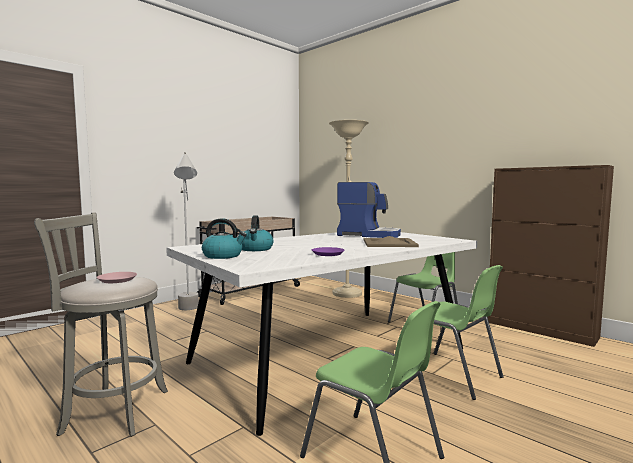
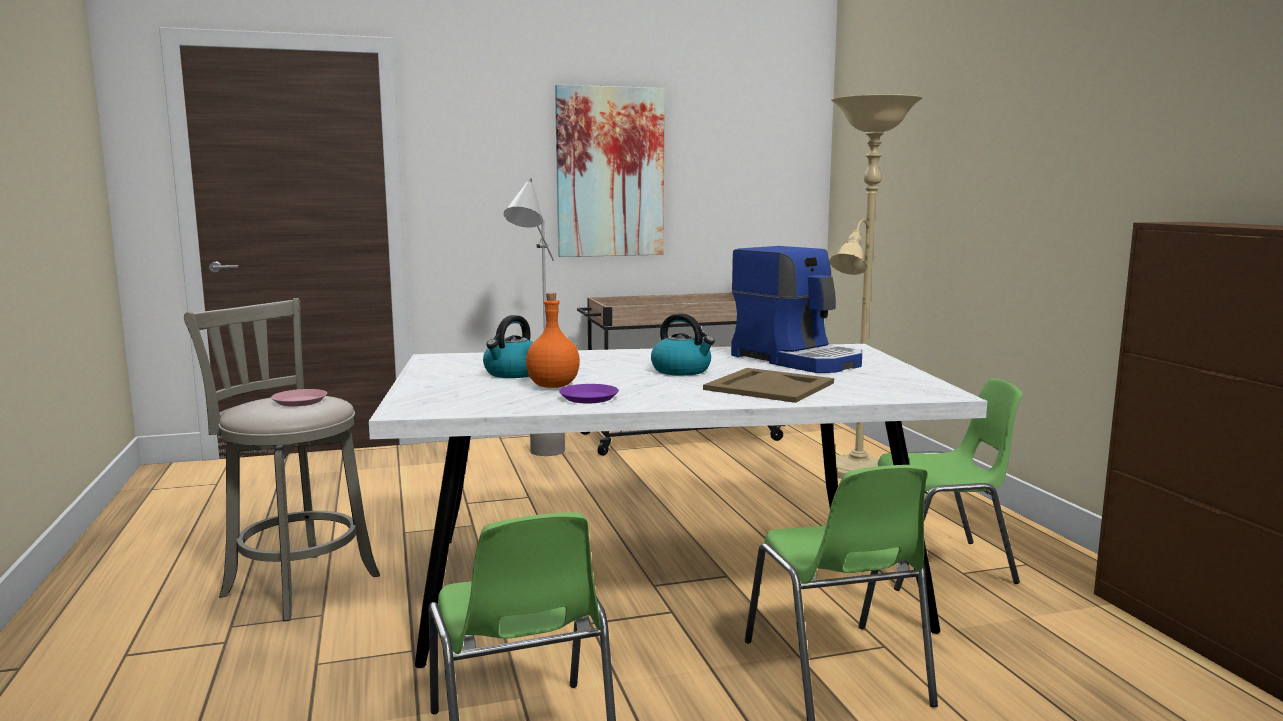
camera: 30 degrees right, 5 degrees up
kettle [202,218,247,259] -> kettle moved to [651,313,715,376]
none -> orange bottle [526,293,580,388]
none -> picture [555,85,665,257]

